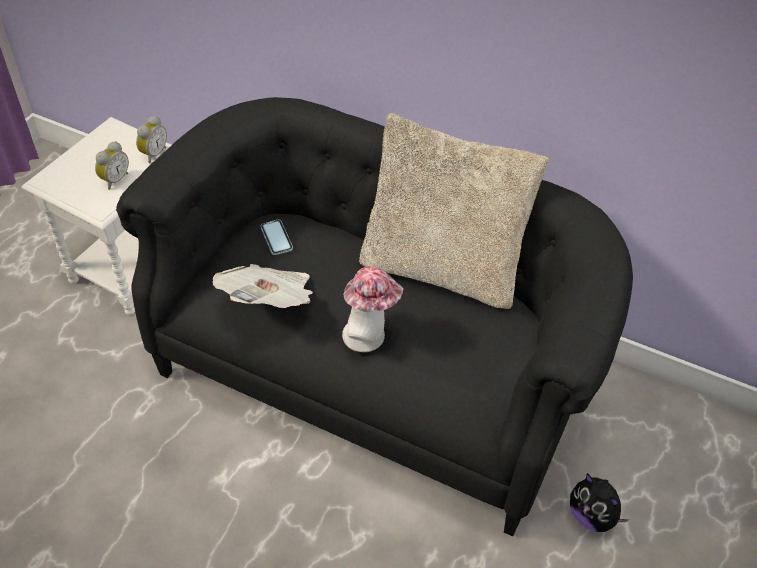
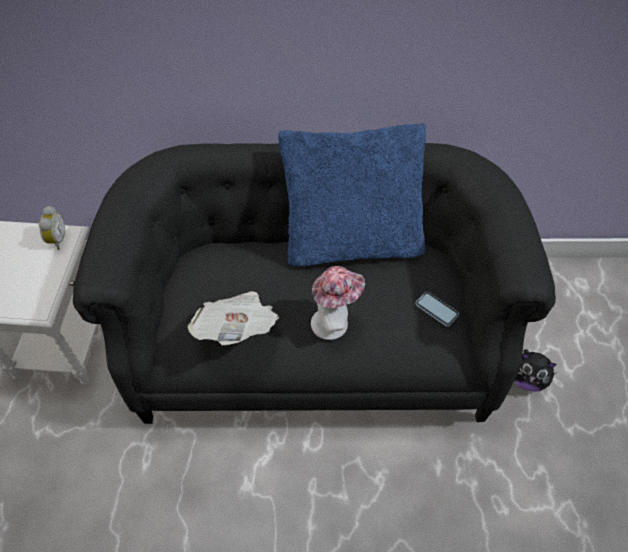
camera: 25 degrees left, 5 degrees up
alarm clock [95,141,129,190] -> none
phone [260,220,293,255] -> phone moved to [415,292,459,327]
beige pillow [359,113,549,309] -> blue pillow [278,123,426,266]

